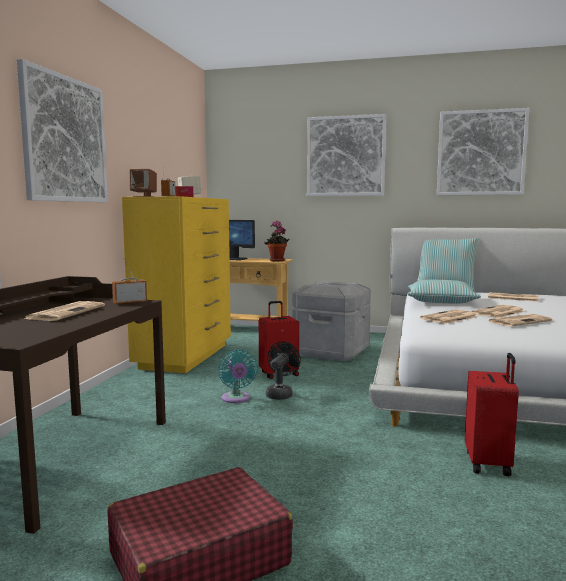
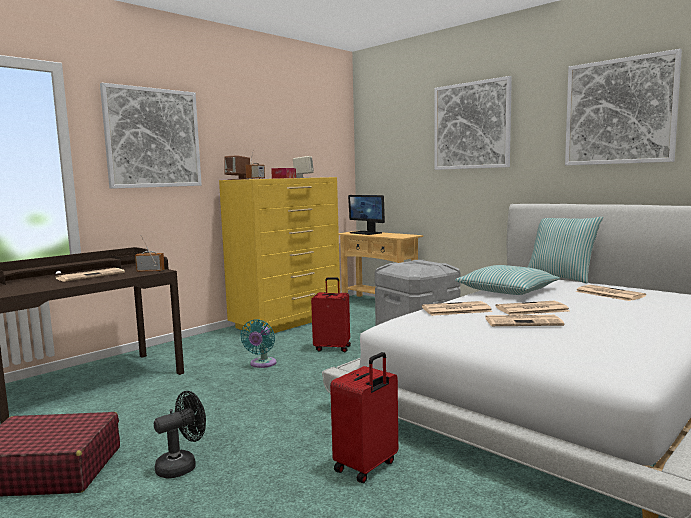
camera: 30 degrees right, 0 degrees up
potted plant [264,221,289,261] -> none
black fan [266,342,301,400] -> black fan moved to [154,391,206,479]

